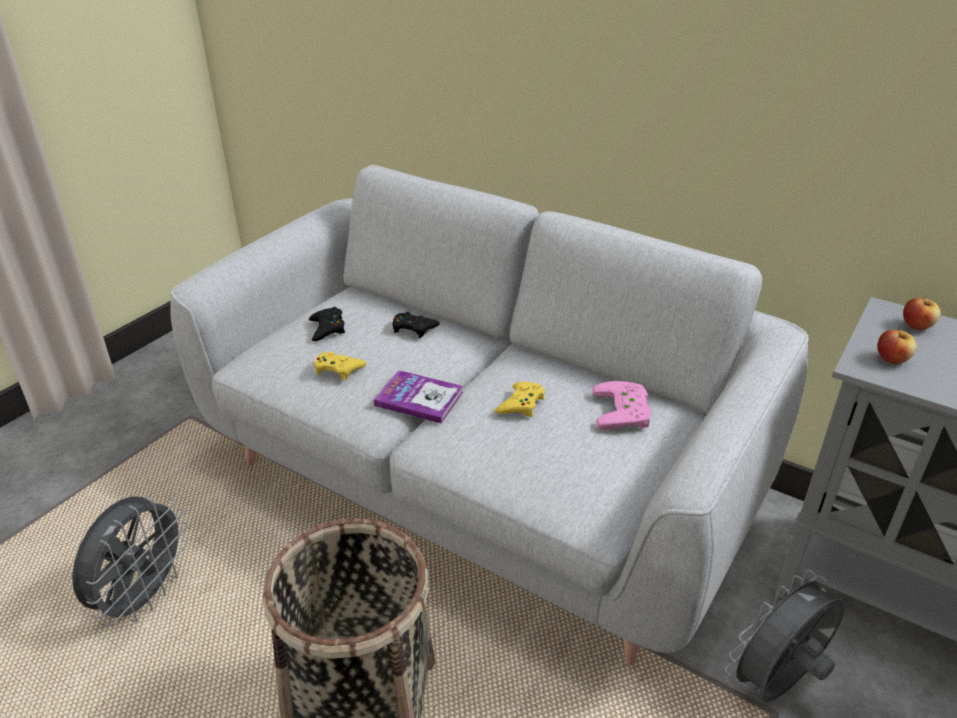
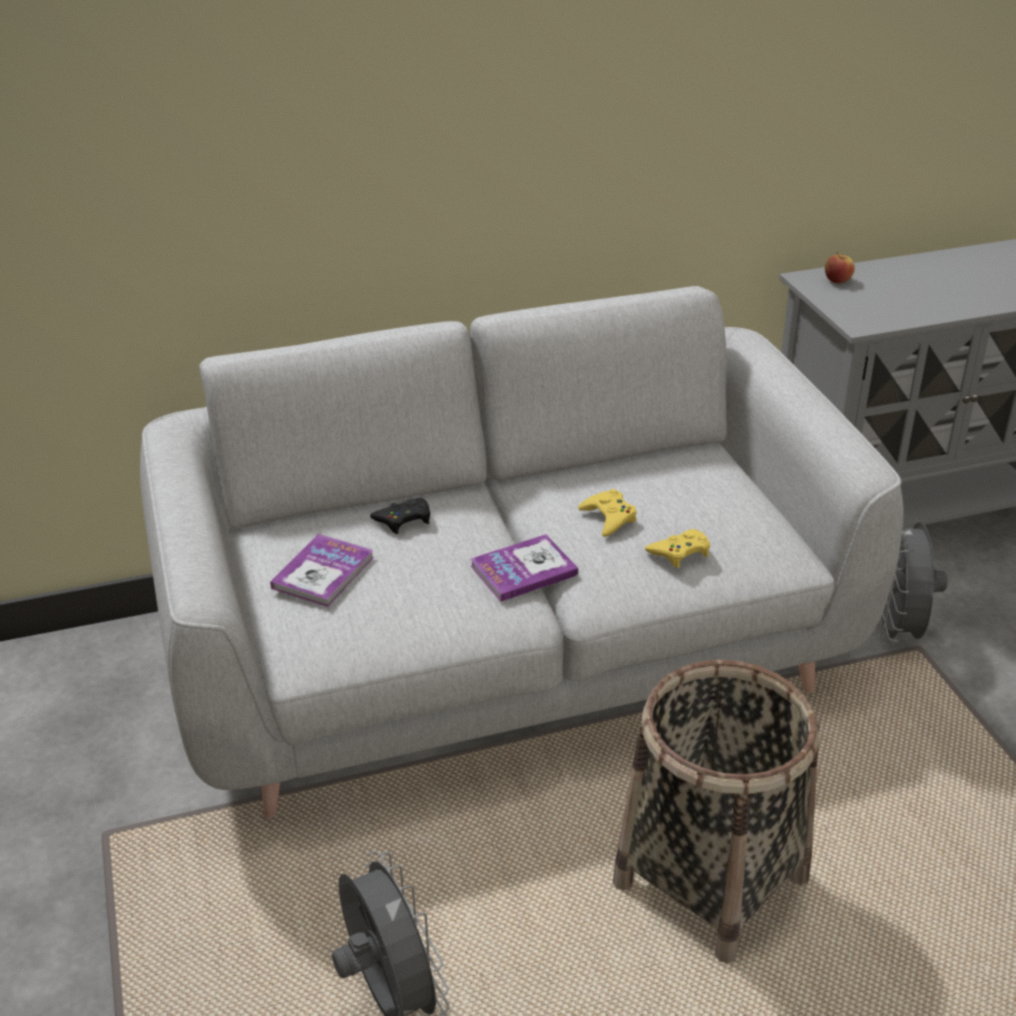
camera: 50 degrees left, 0 degrees up
black game controller [309,307,345,341] -> book [270,534,374,607]
yellow game controller [314,352,366,381] -> yellow game controller moved to [645,529,710,568]
pink game controller [593,381,651,430] -> none
apple [878,327,917,364] -> none

